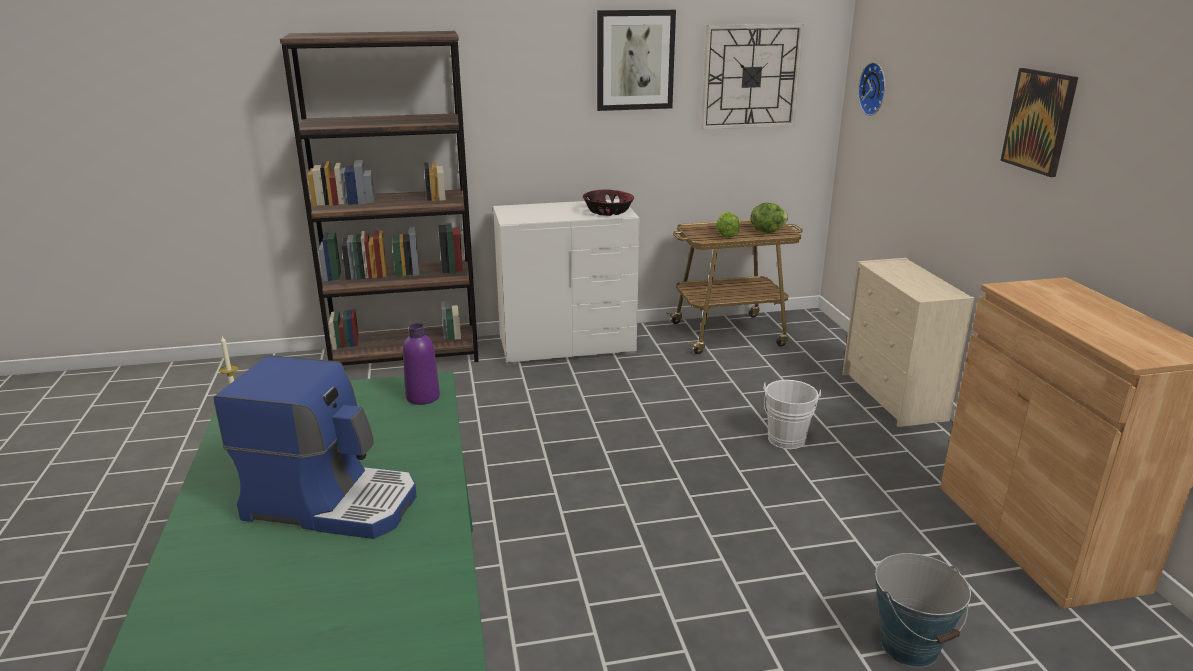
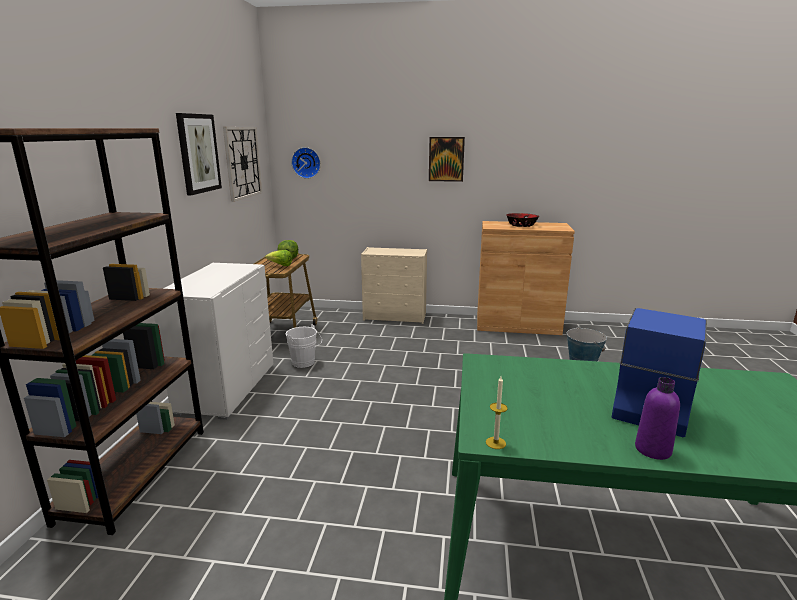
camera: 70 degrees left, 5 degrees down
purple bottle [403,323,440,405] -> purple bottle moved to [635,377,680,460]
bowl [583,190,634,216] -> bowl moved to [506,213,539,227]
white bucket [763,380,821,449] -> white bucket moved to [285,324,322,368]

